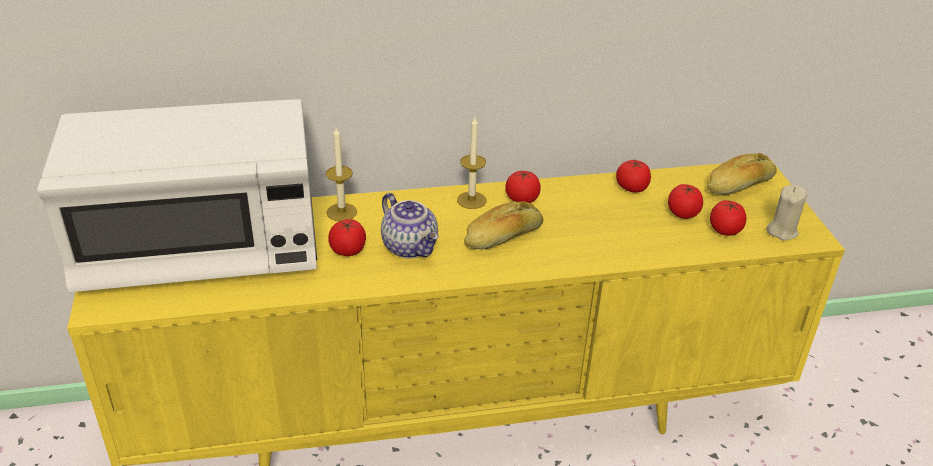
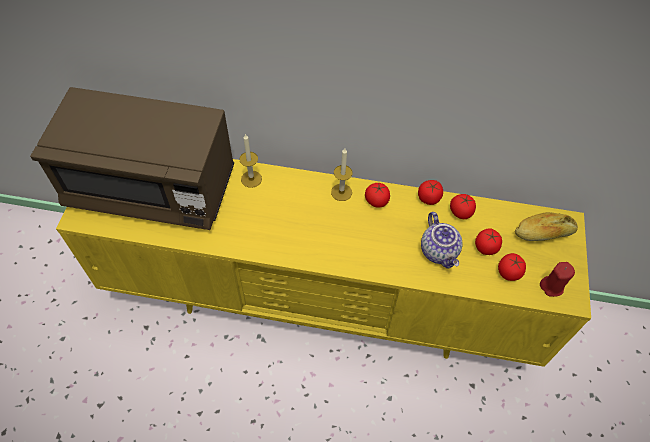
camera: 20 degrees right, 20 degrees up
white microwave [37,99,317,292] -> brown microwave [30,87,234,230]
tomato [328,219,366,256] -> tomato moved to [418,180,443,205]
teapot [381,193,439,259] -> teapot moved to [421,212,463,268]
bread [464,201,543,249] -> none
beige candle [766,185,807,240] -> red candle [540,262,575,297]

